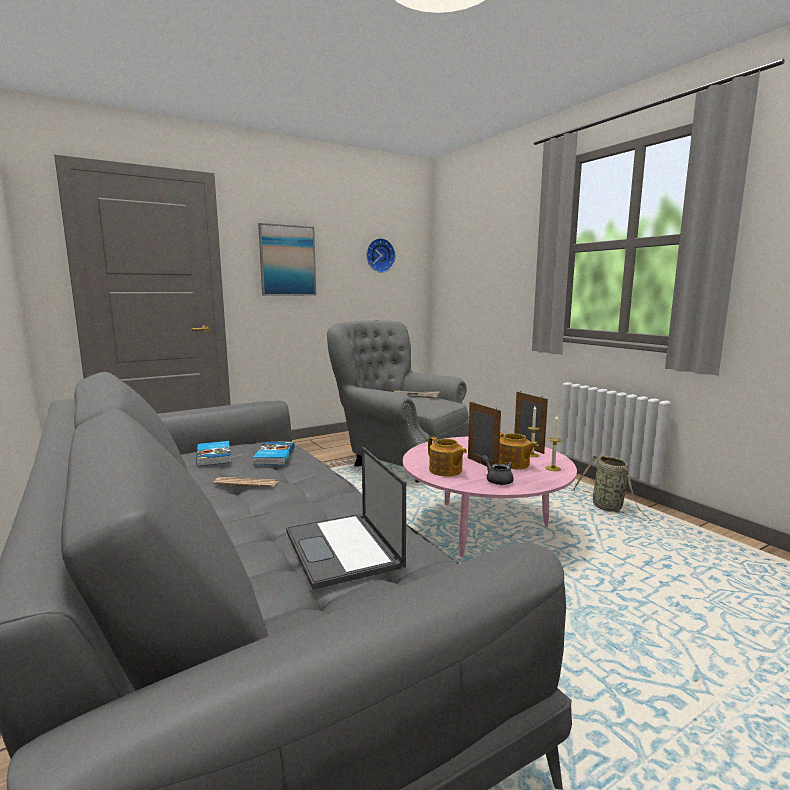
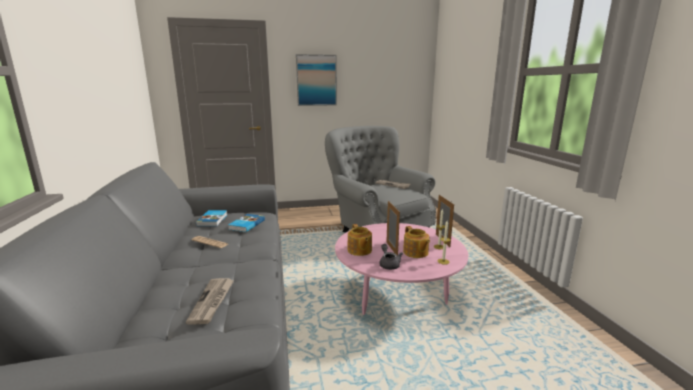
camera: 20 degrees right, 5 degrees up
laptop [286,447,406,590] -> newspaper [186,278,234,325]
wall clock [366,238,395,273] -> none
basket [572,454,651,521] -> none

